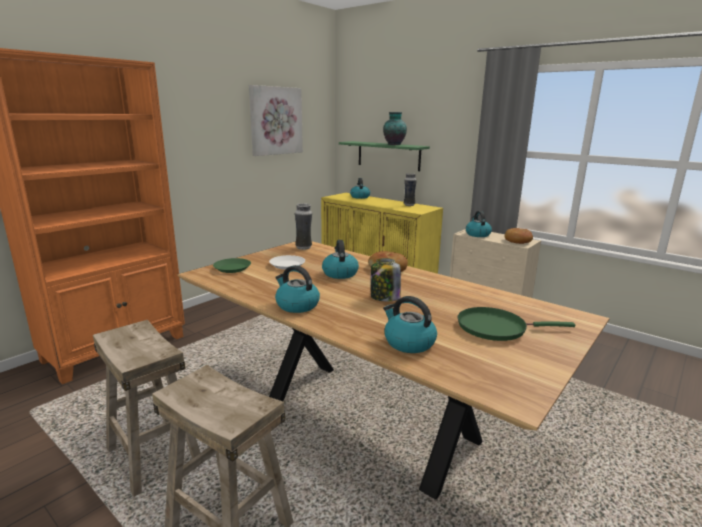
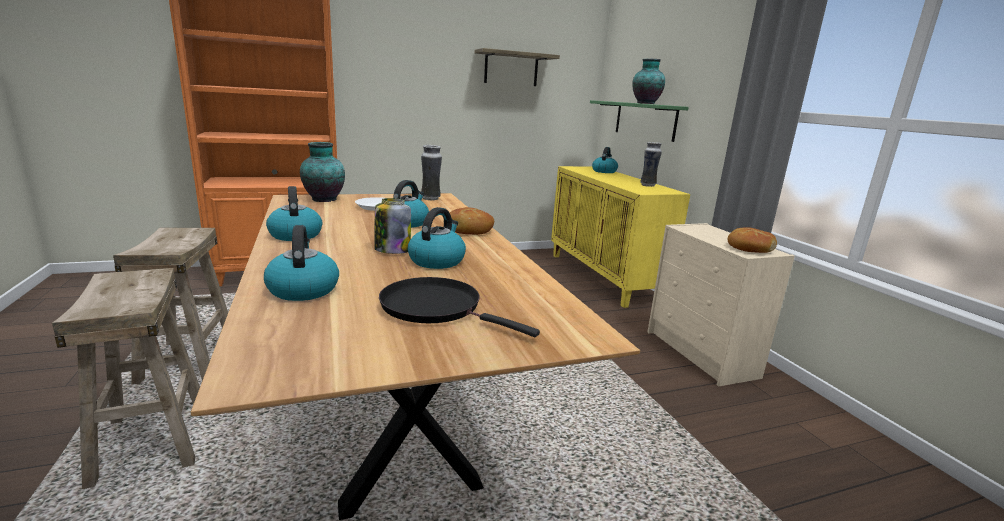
camera: 30 degrees right, 0 degrees up
green plate [213,258,251,273] -> vase [300,142,345,202]
picture [249,85,303,156] -> shelf [475,48,560,86]
green frying pan [457,307,575,341] -> black frying pan [379,277,540,337]
kettle [466,211,492,237] -> kettle moved to [408,207,466,269]

